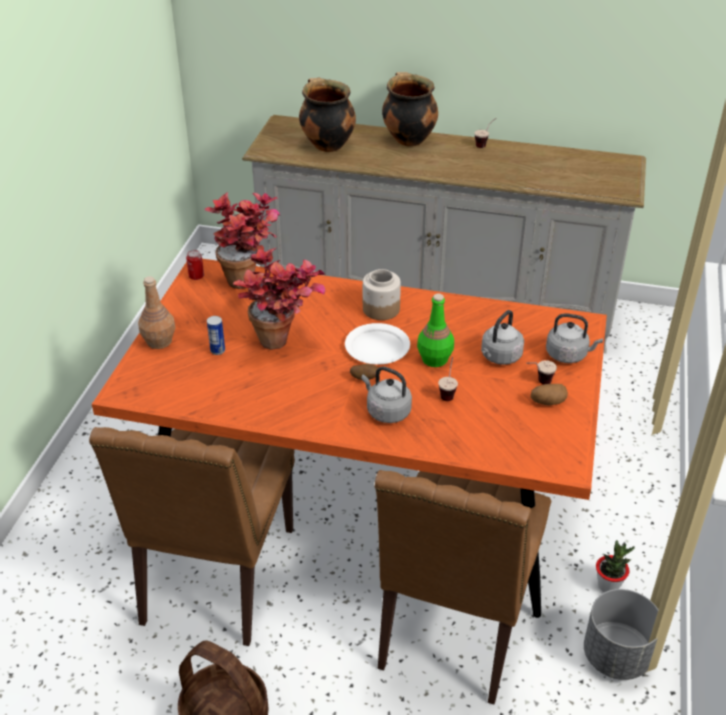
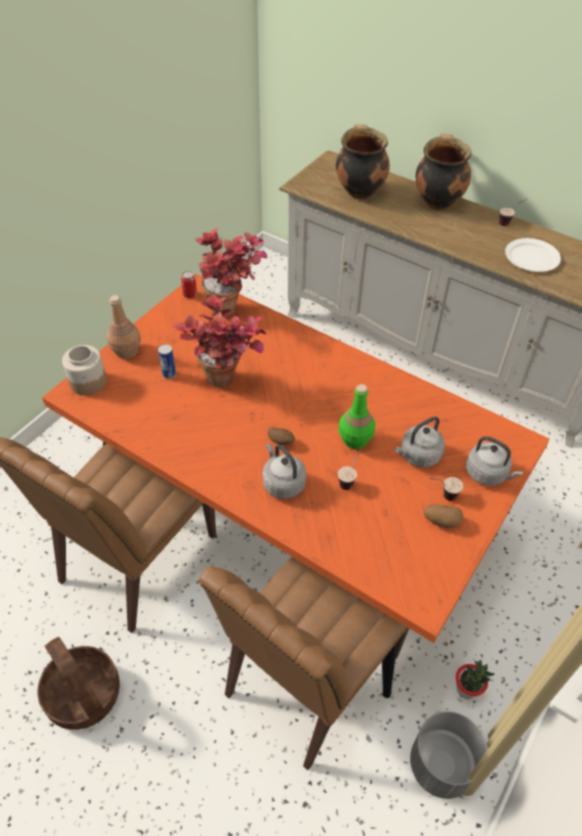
camera: 20 degrees right, 10 degrees up
white plate [345,323,410,364] -> white plate moved to [505,238,561,272]
jar [363,269,401,320] -> jar moved to [62,345,107,395]

